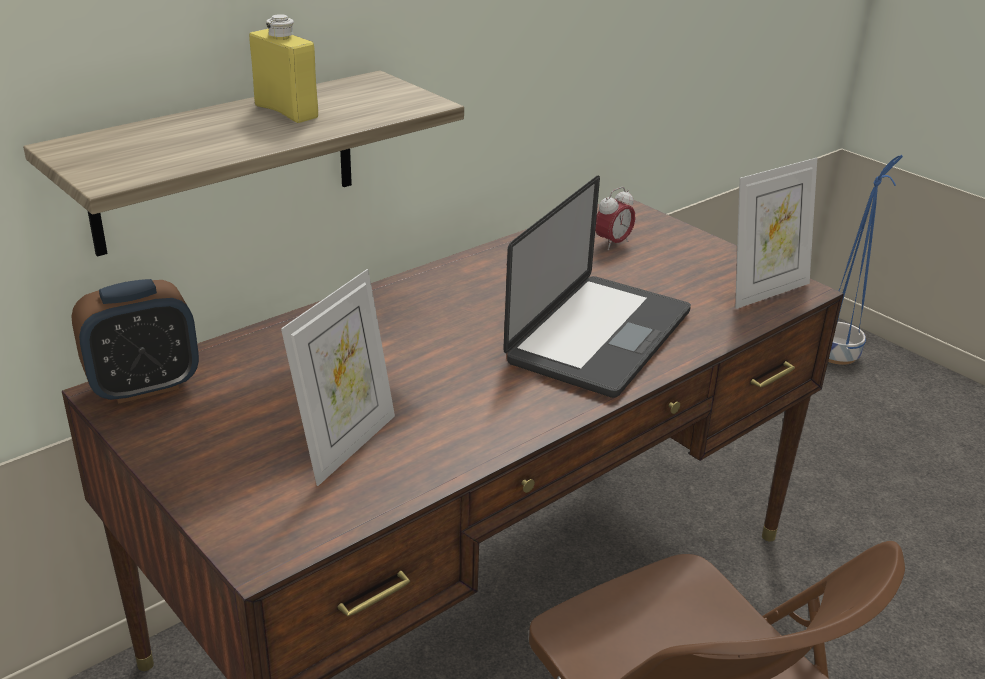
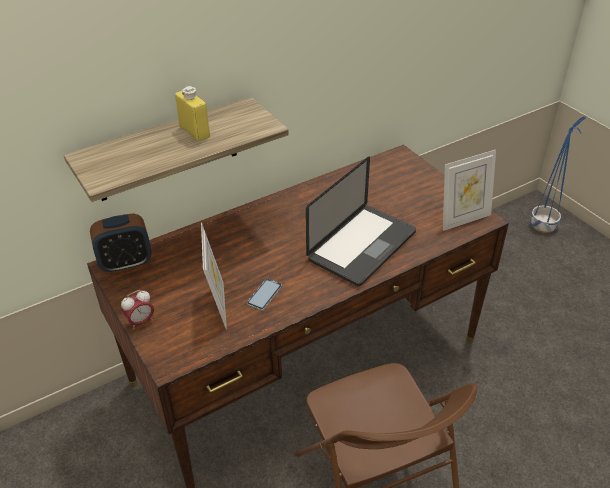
camera: 10 degrees right, 10 degrees up
picture frame [281,269,395,486] -> picture frame turned 45 degrees counterclockwise [201,223,227,329]
alarm clock [595,187,635,250] -> alarm clock moved to [121,290,154,329]
none -> phone [247,279,282,310]

